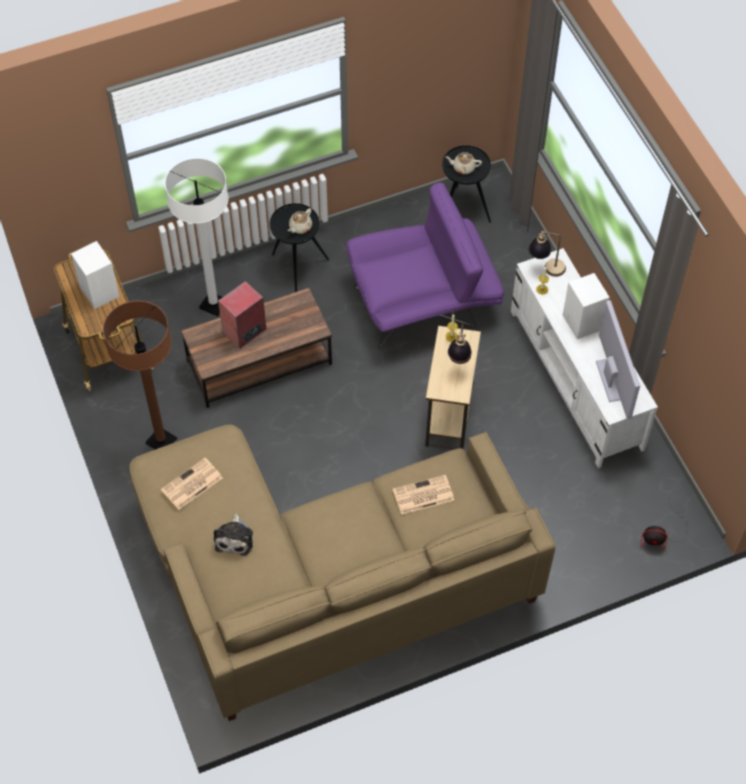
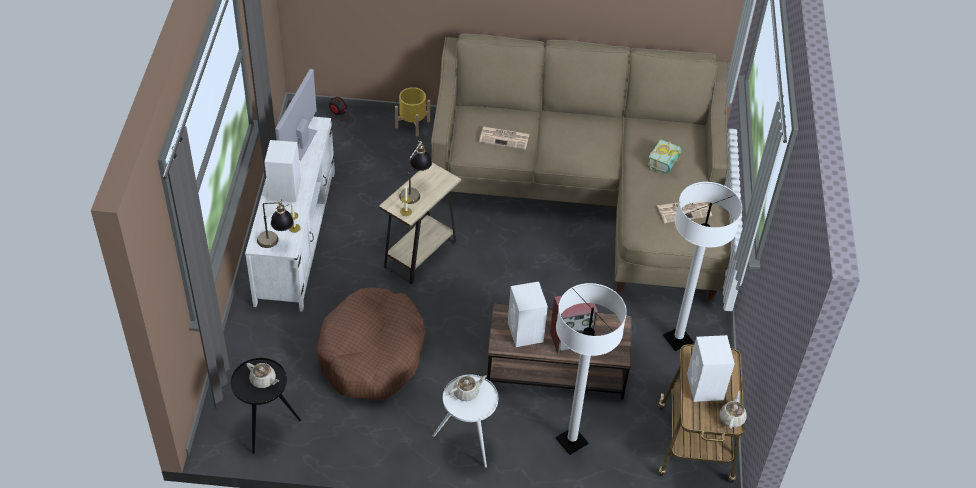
camera: 155 degrees left, 10 degrees down
brown floor lamp [103,301,177,450] -> white floor lamp [663,182,742,351]
plush toy [214,513,253,556] -> book [647,139,681,173]
black side table [270,203,329,292] -> white side table [433,375,498,468]
purple armchair [346,182,504,348] -> brown dog bed [316,287,426,400]
none -> yellow planter [395,87,430,137]
none -> white speaker [508,281,548,347]
none -> beige teapot [720,391,747,429]

